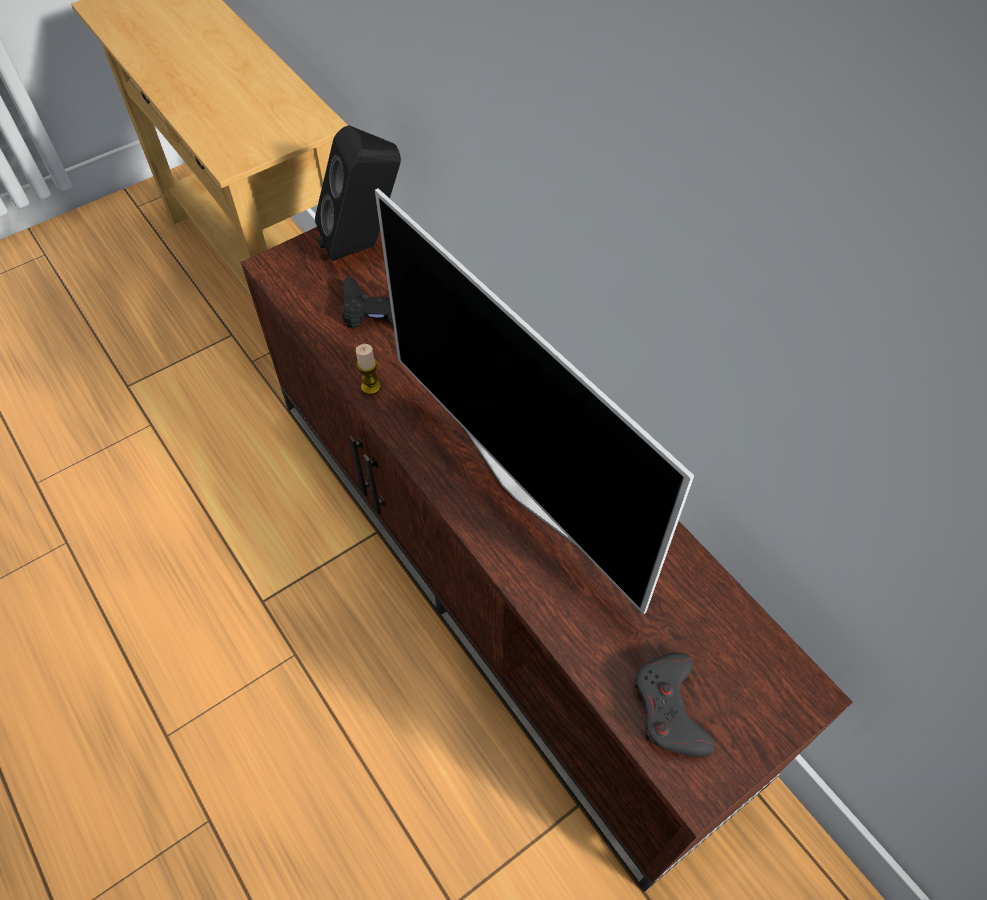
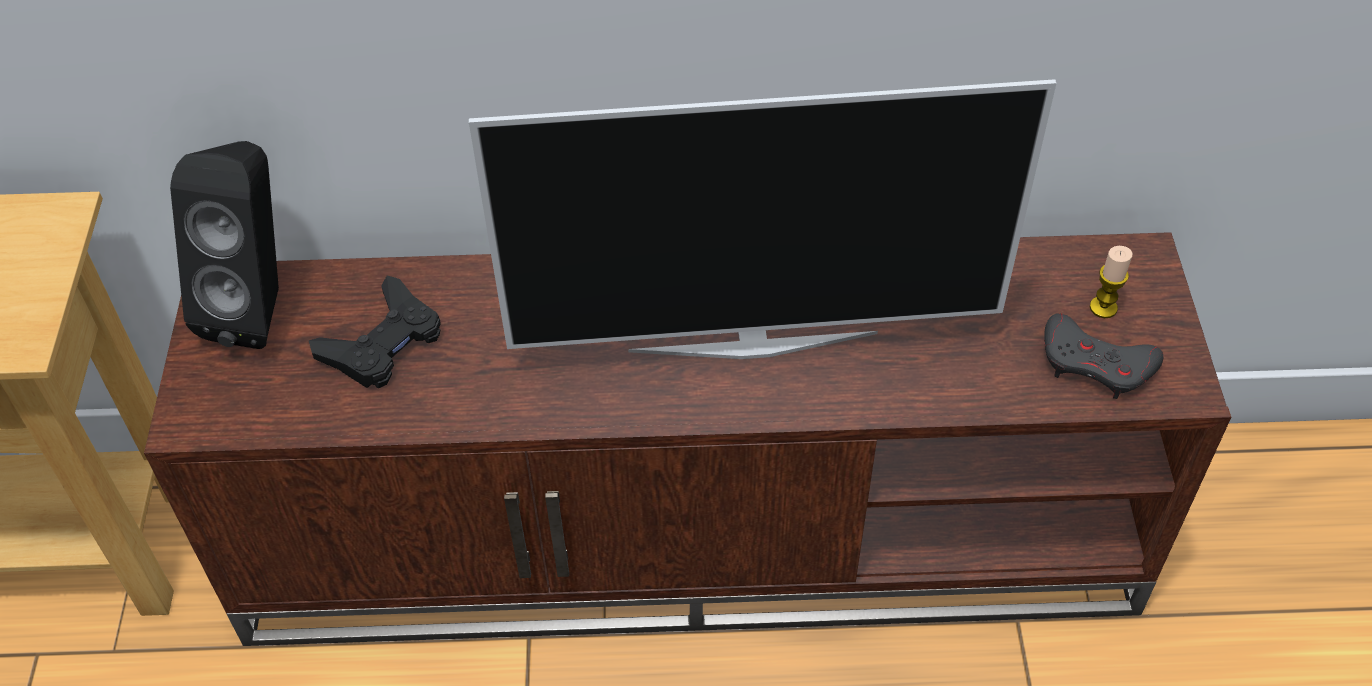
camera: 55 degrees left, 5 degrees down
candle [356,344,381,395] -> candle moved to [1090,246,1133,318]

